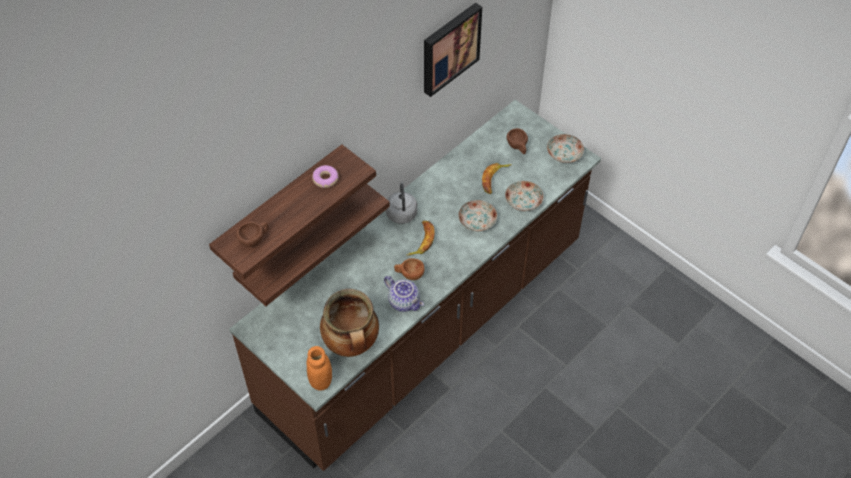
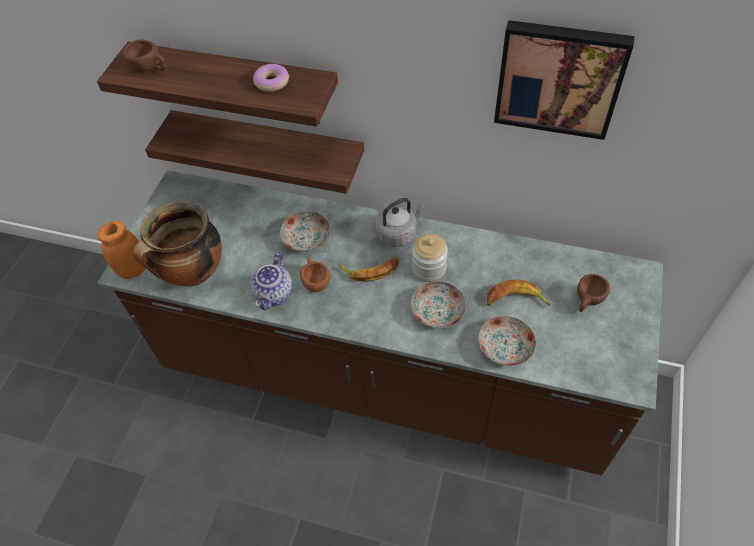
camera: 65 degrees right, 0 degrees up
plate [547,134,584,163] -> plate moved to [280,211,330,251]
none -> jar [412,234,448,282]

